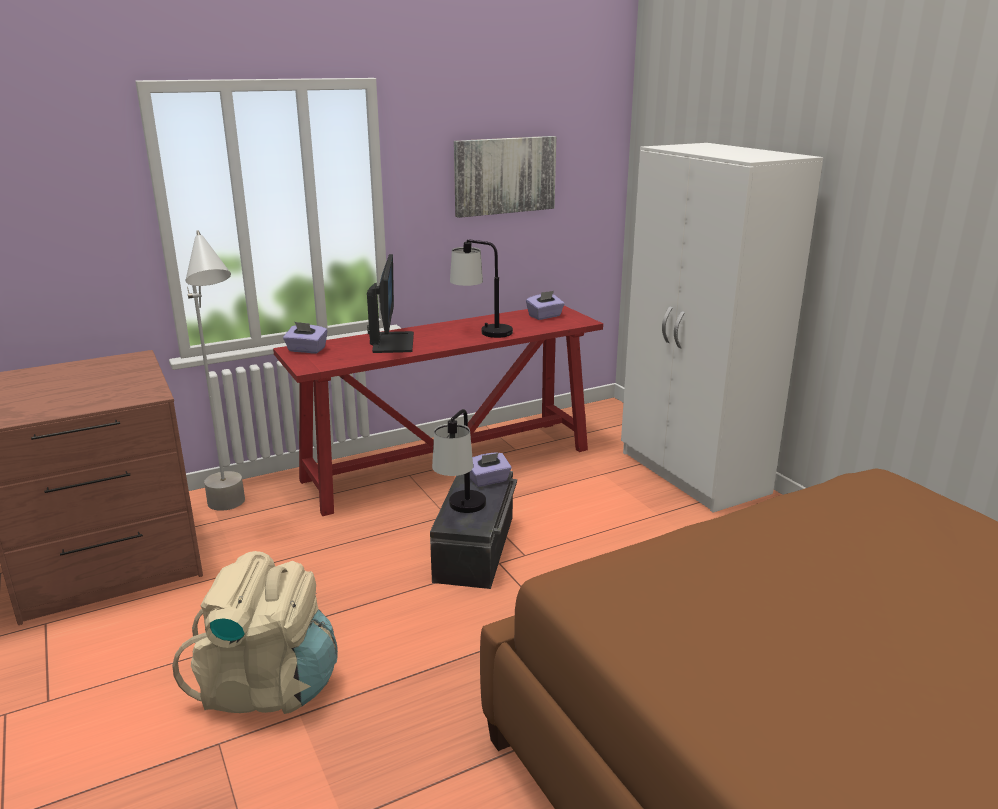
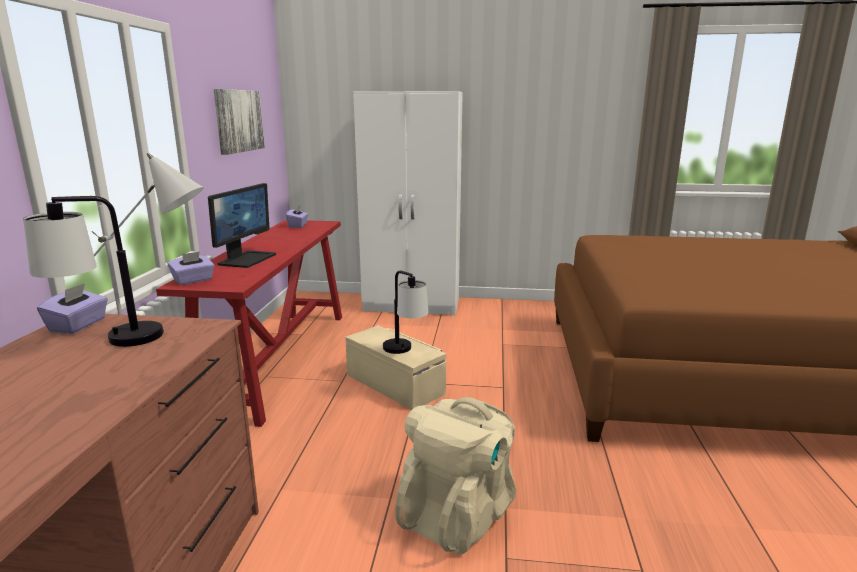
camera: 55 degrees left, 5 degrees down
monitor [367,254,414,353] -> monitor turned 75 degrees clockwise [208,183,276,268]
black storage box [430,471,517,589] -> beige storage box [345,326,446,410]
table lamp [450,239,513,338] -> table lamp moved to [23,196,164,347]
purple tissue box [470,452,512,487] -> purple tissue box moved to [37,283,108,334]

